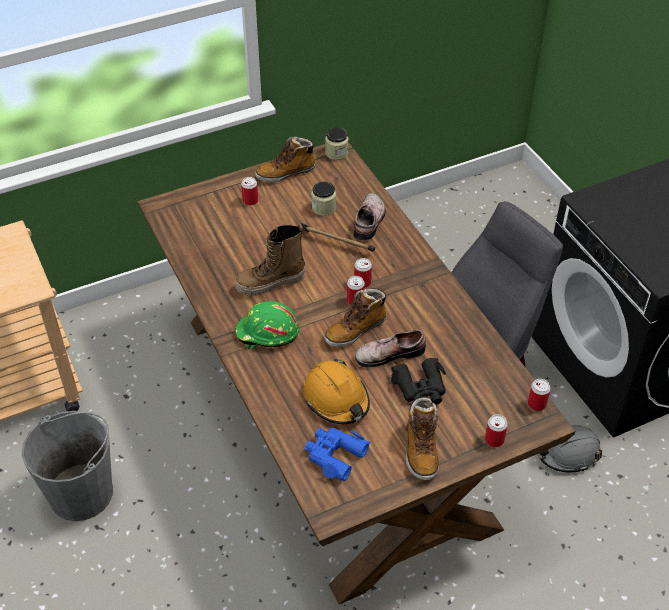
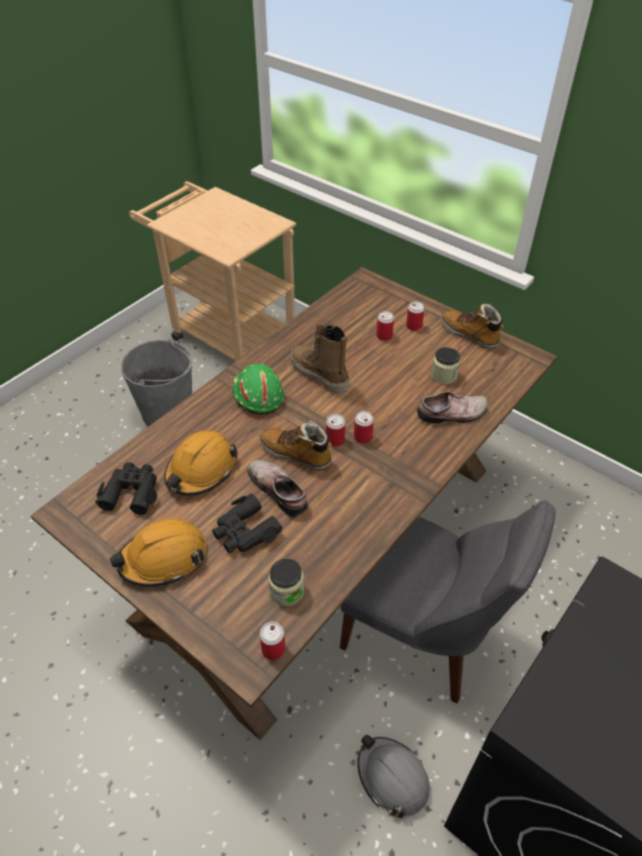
camera: 65 degrees right, 0 degrees up
hammer [299,222,375,252] -> none
blue binoculars [304,427,370,481] -> black binoculars [95,462,157,515]
jar [325,127,348,160] -> jar moved to [268,559,304,606]
boot [406,397,439,480] -> orange hard hat [110,518,206,587]
can [485,414,508,447] -> can moved to [376,311,394,341]

